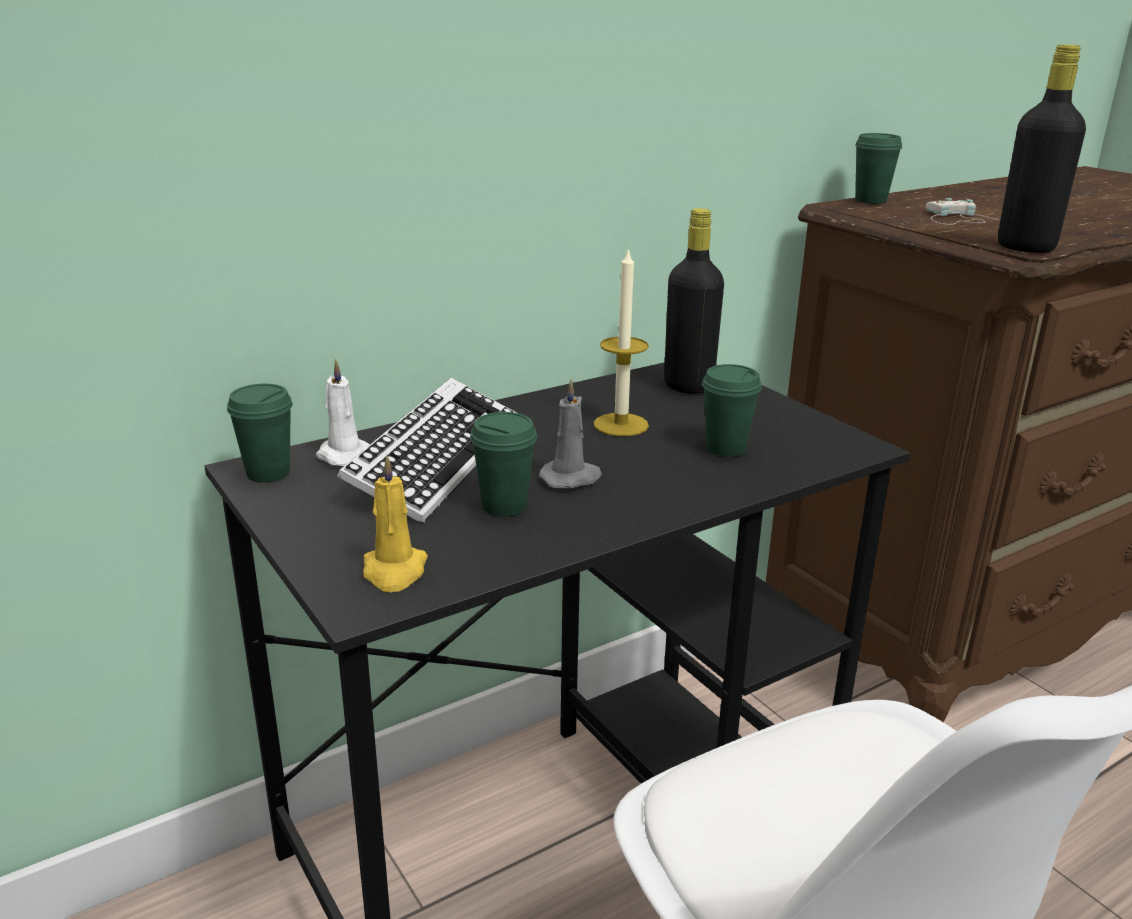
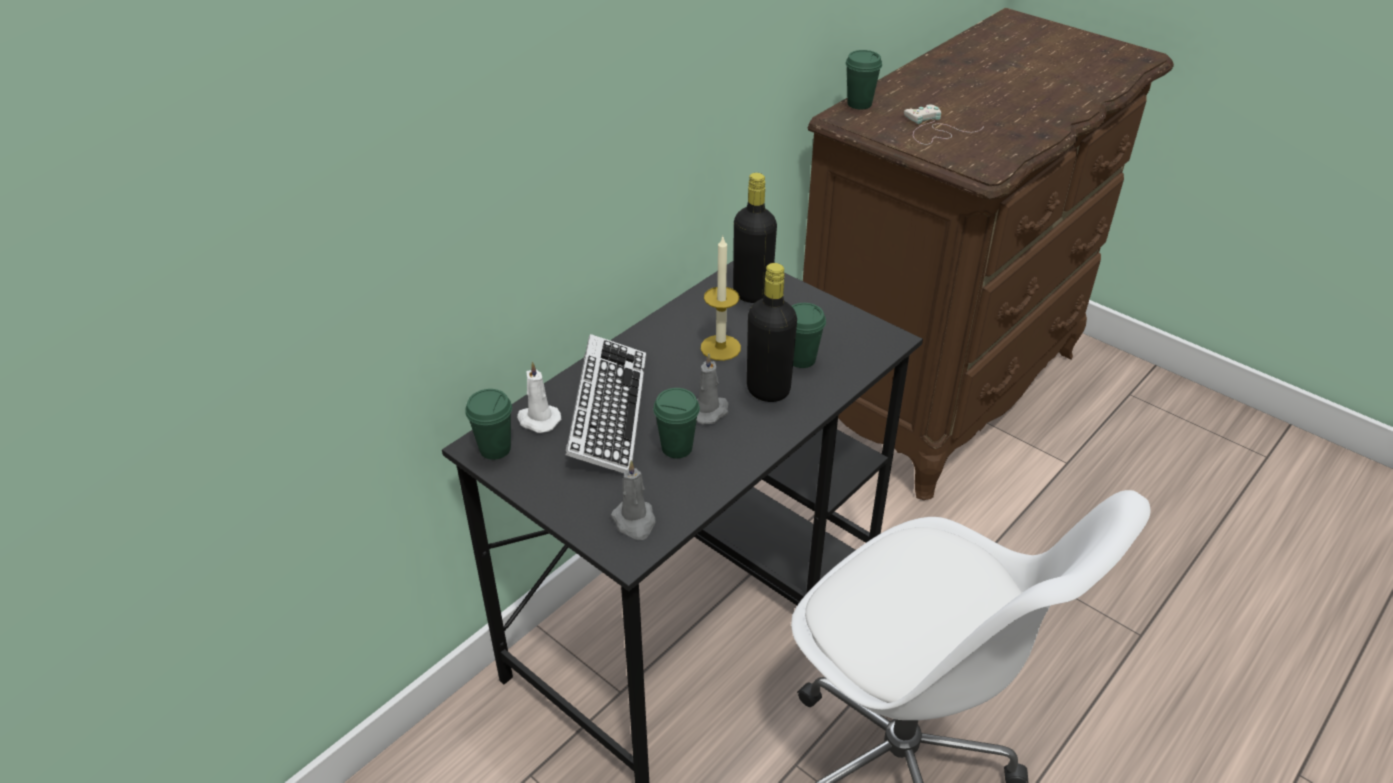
camera: 15 degrees left, 15 degrees up
yellow candle [363,455,428,592] -> grey candle [611,460,656,540]
black bottle [998,44,1086,253] -> black bottle moved to [747,263,797,402]

